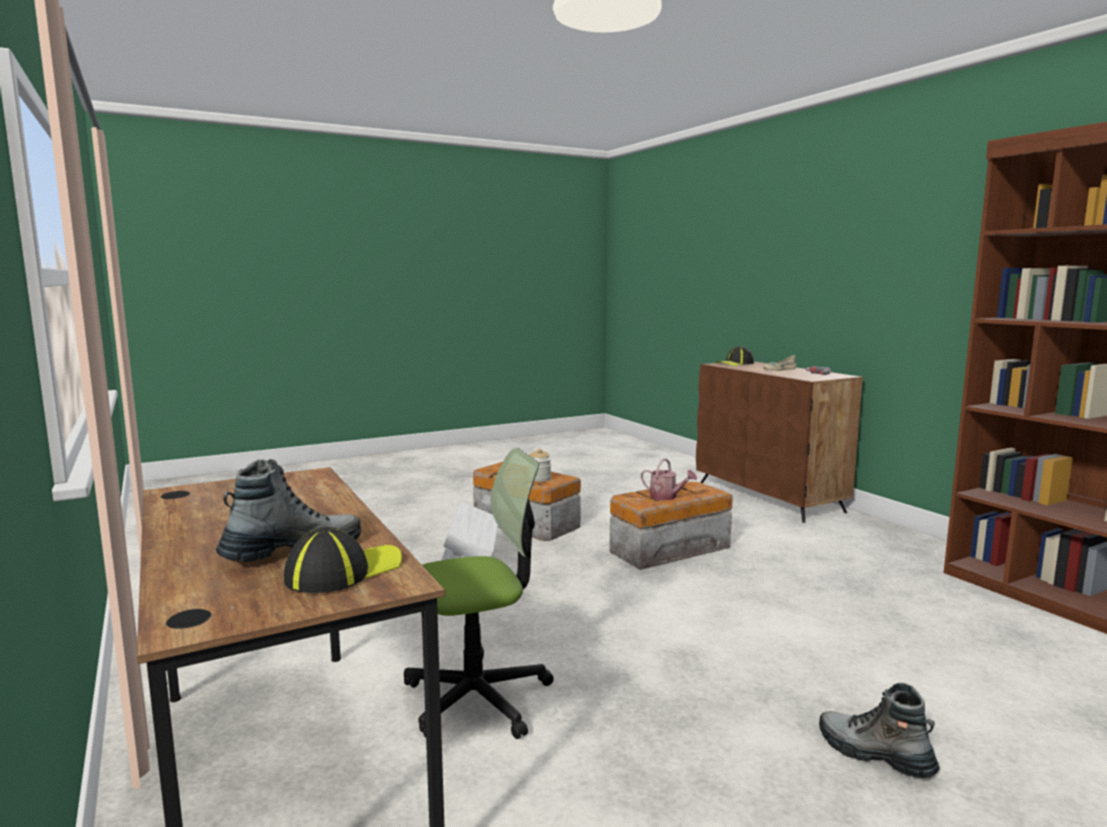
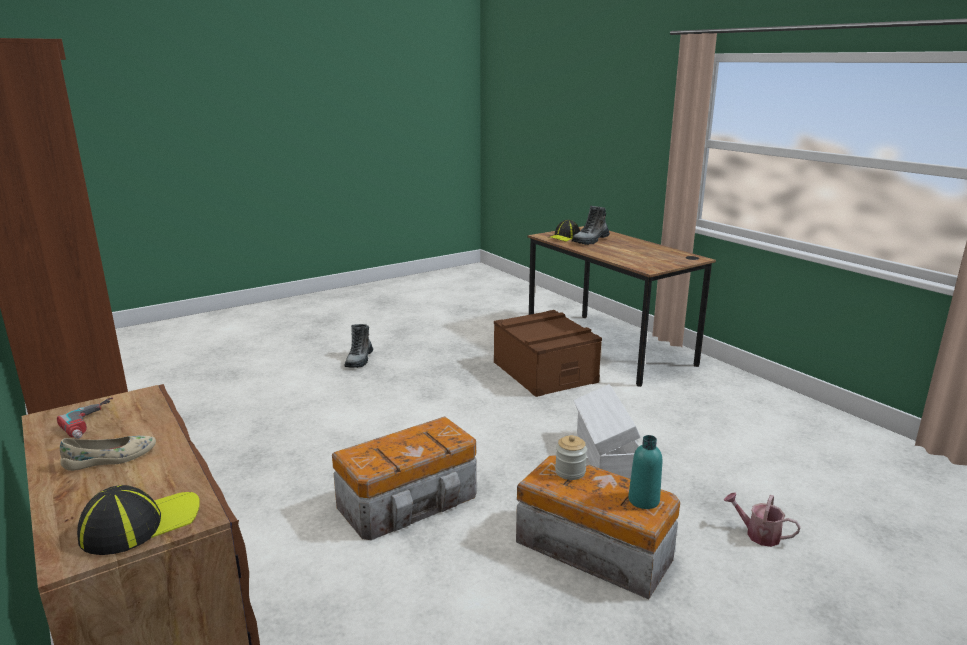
camera: 175 degrees right, 10 degrees up
office chair [404,448,554,739] -> brown storage box [494,310,602,397]
watering can [641,458,697,501] -> watering can moved to [724,492,801,547]
boot [819,683,939,778] -> boot turned 60 degrees clockwise [345,324,373,368]
none -> turquoise bottle [628,435,662,509]

